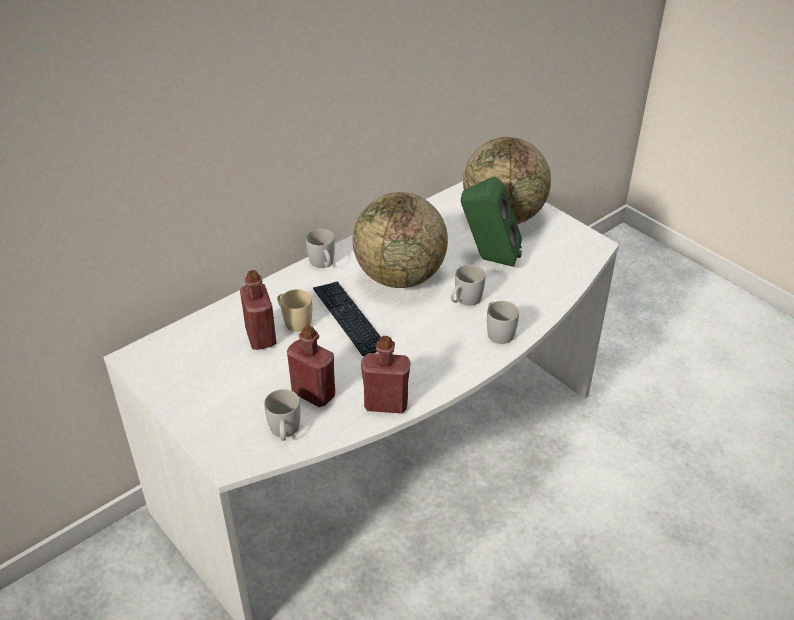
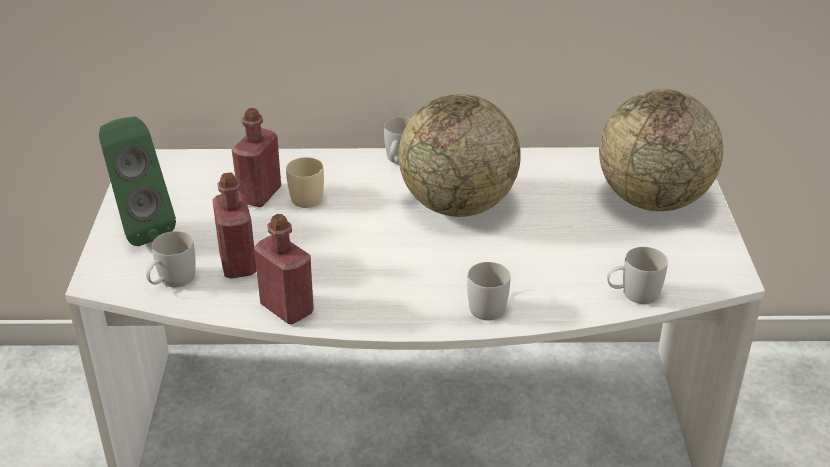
camera: 40 degrees right, 5 degrees down
keyboard [313,281,381,356] -> none
white mug [451,265,486,306] -> white mug moved to [607,247,668,304]
green speaker [461,176,522,267] -> green speaker moved to [99,116,176,246]

